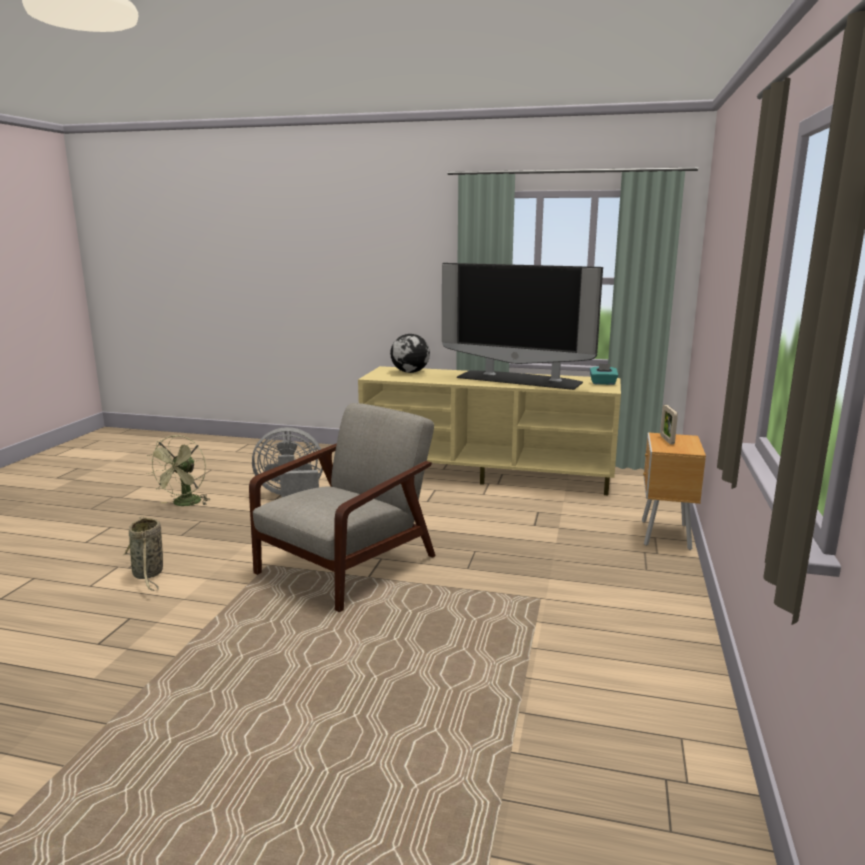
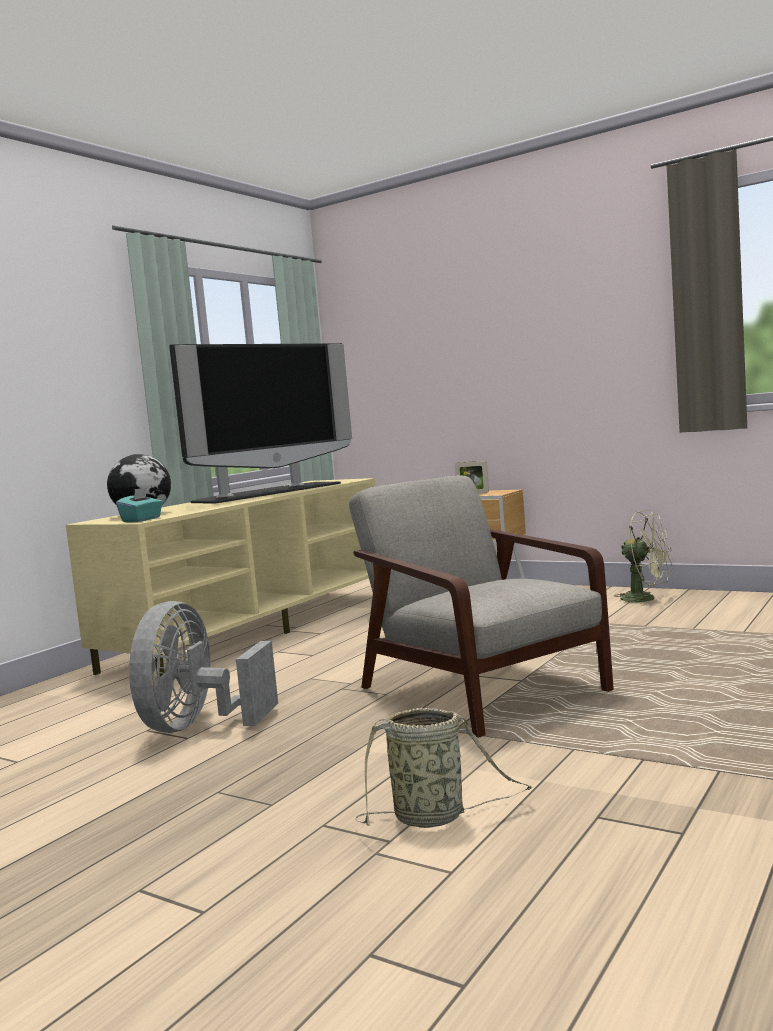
camera: 70 degrees left, 10 degrees down
green fan [147,435,211,506] -> green fan moved to [614,510,672,606]
turquoise tissue box [590,363,618,385] -> turquoise tissue box moved to [116,487,163,522]

